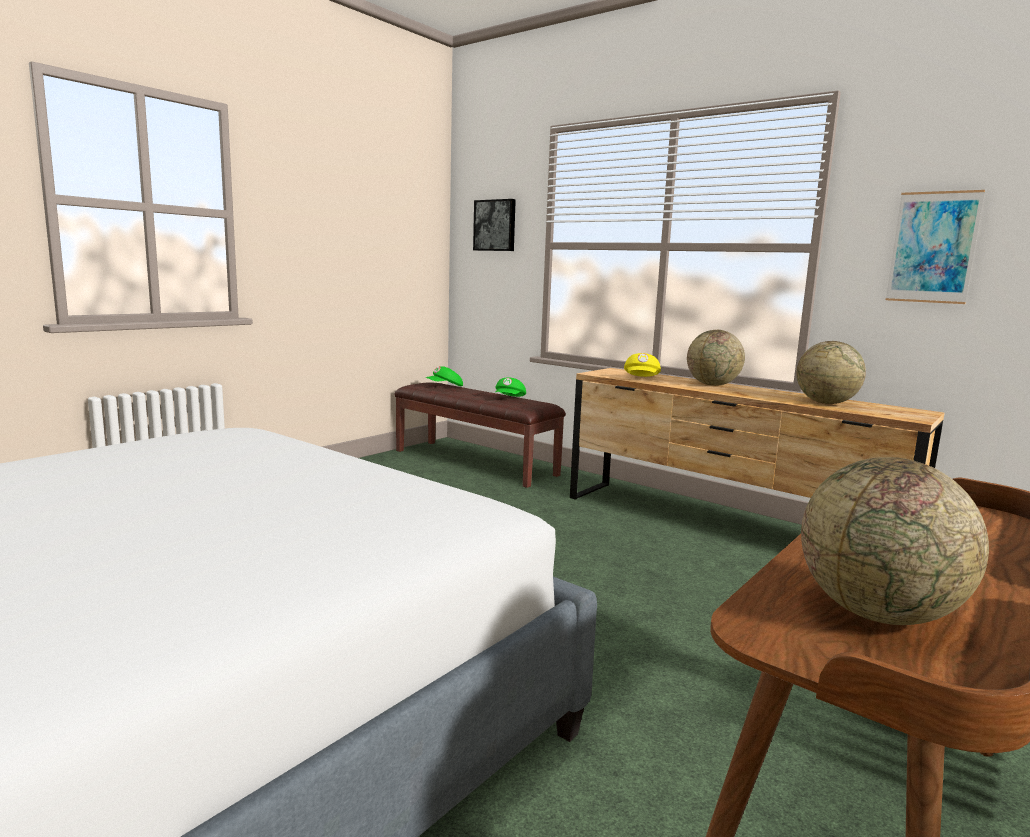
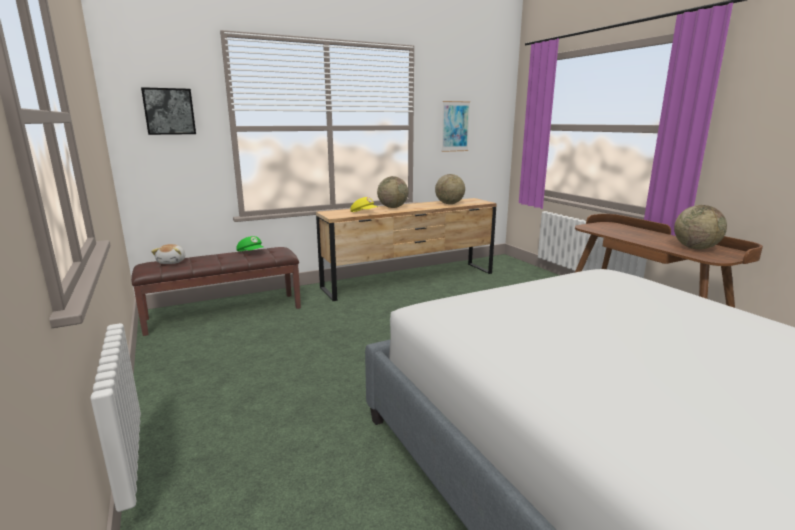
camera: 65 degrees left, 5 degrees up
green cap [426,366,463,386] -> plush toy [151,244,185,264]

